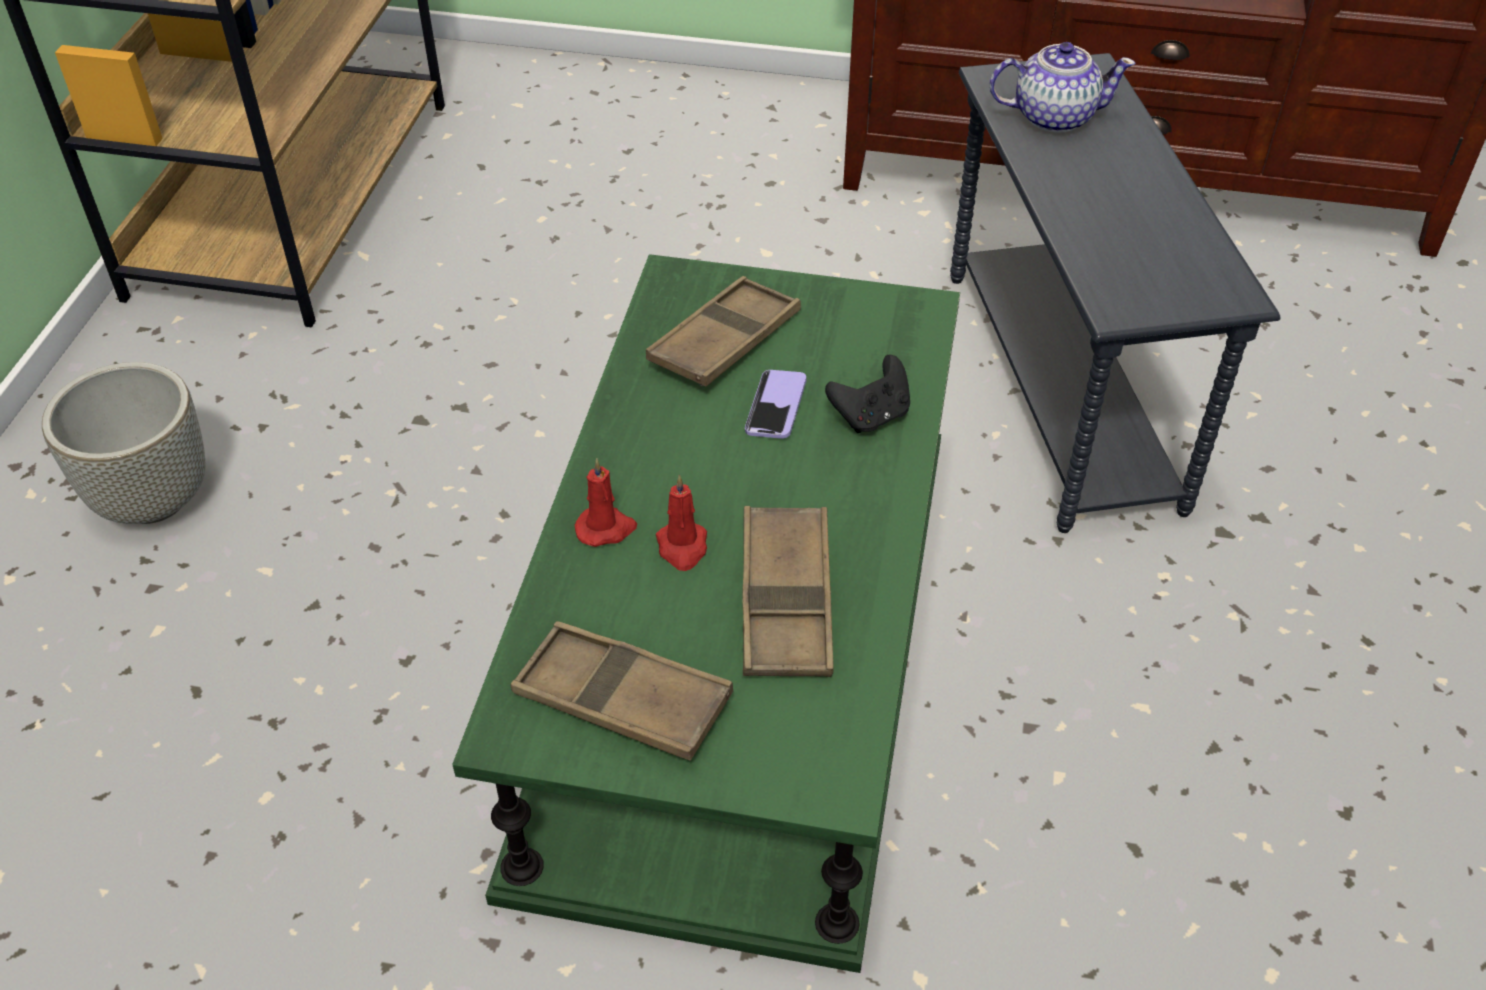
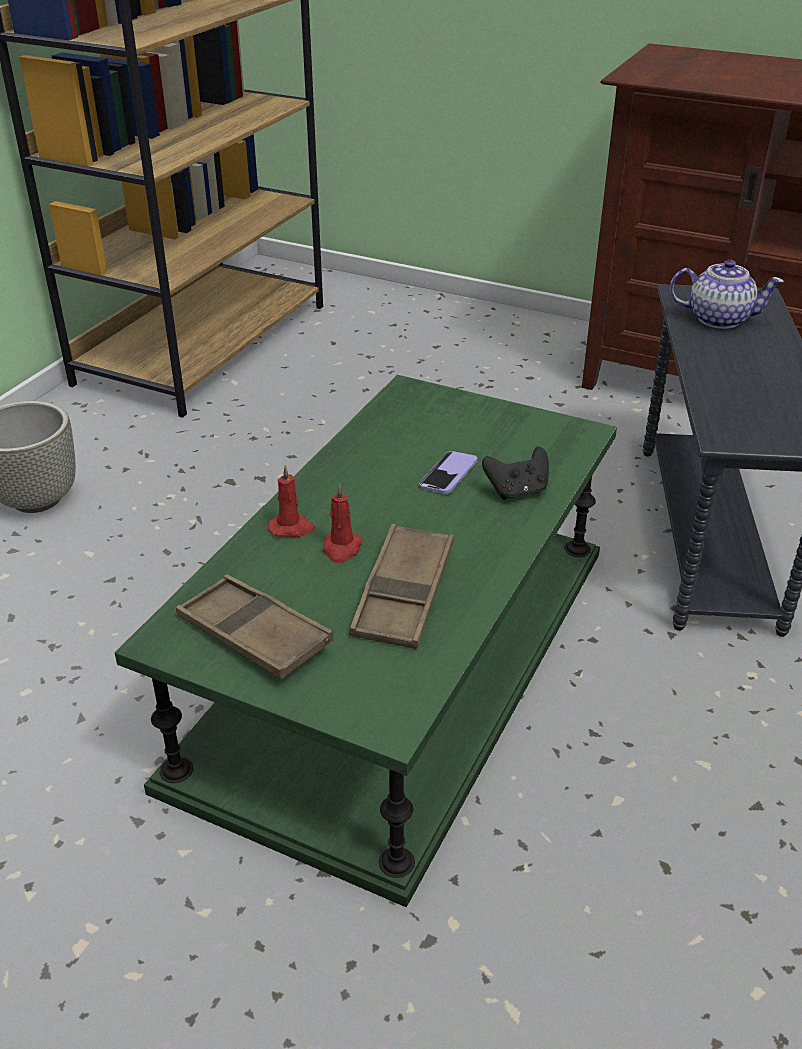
camera: 15 degrees right, 10 degrees down
brown tray [646,276,801,387] -> none

